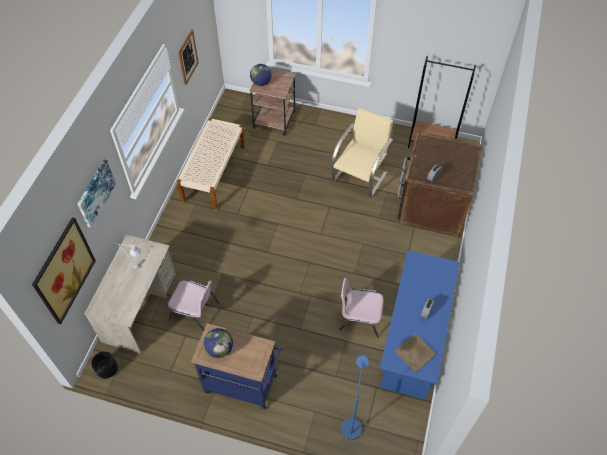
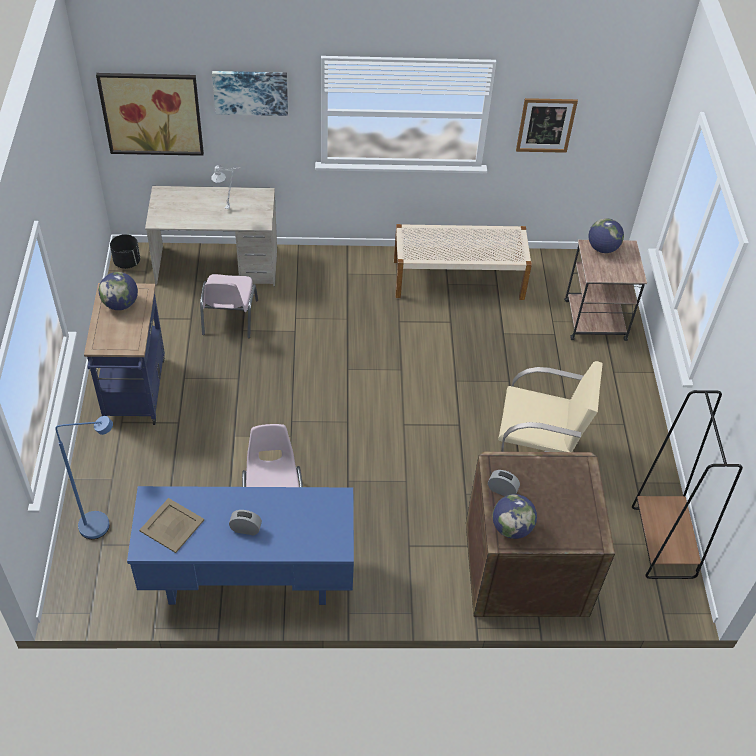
camera: 70 degrees right, 5 degrees down
none -> globe [492,494,537,539]

